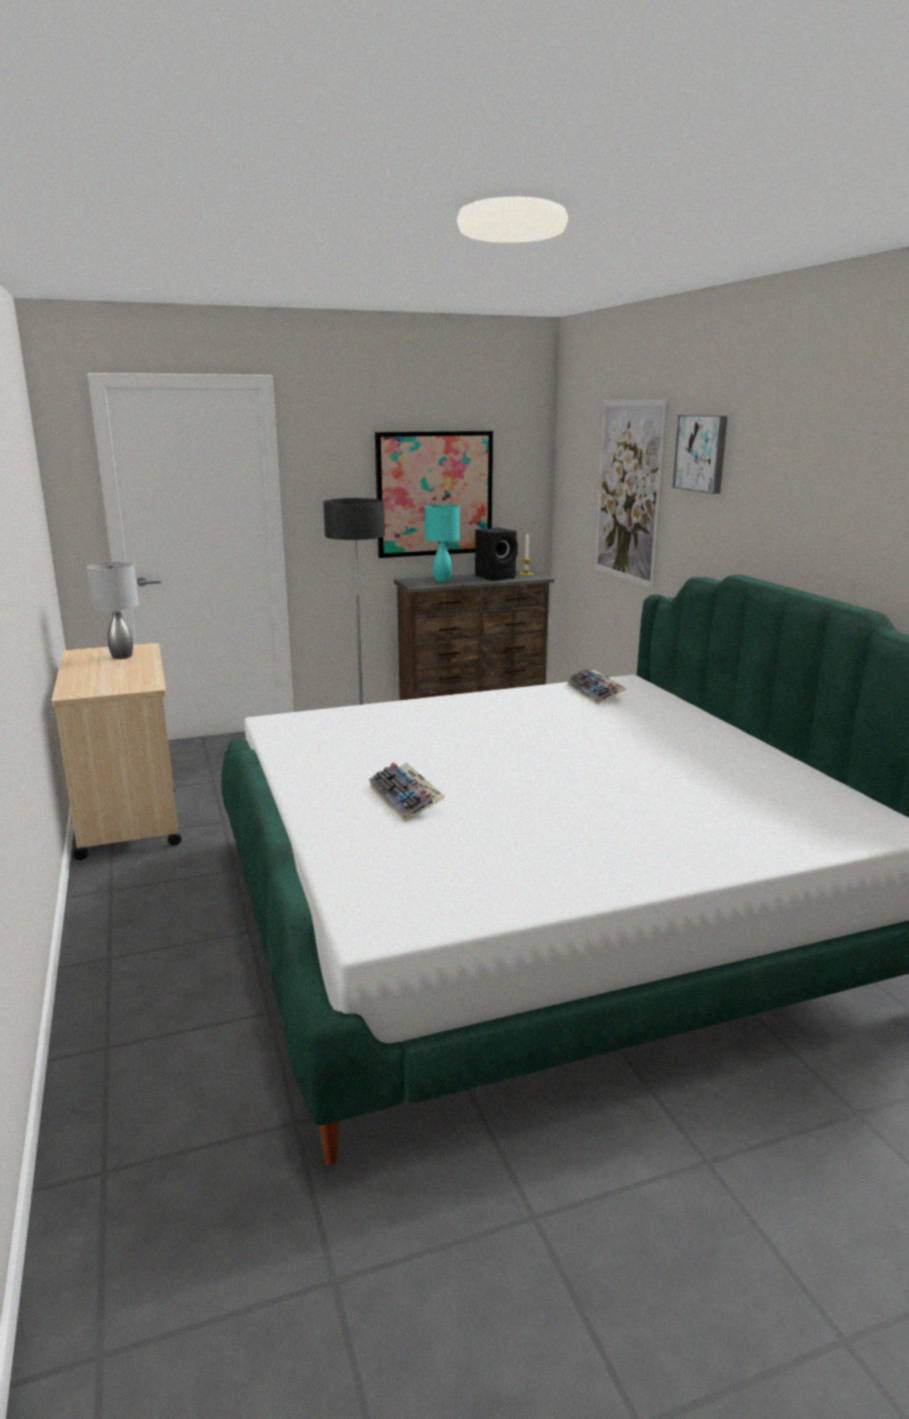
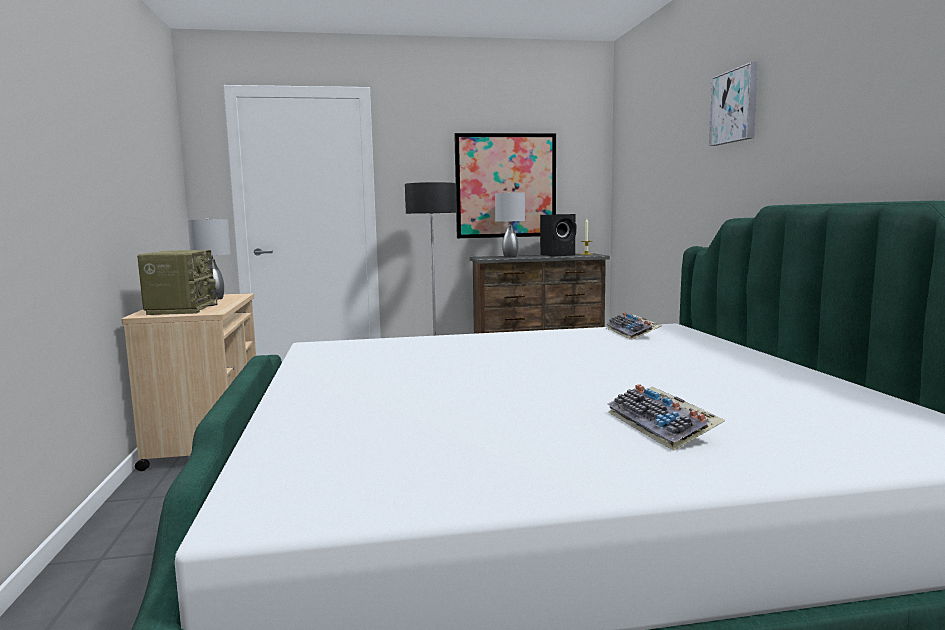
camera: 10 degrees right, 10 degrees down
keyboard [369,762,445,822] -> keyboard moved to [608,384,725,451]
turquoise table lamp [425,505,460,582] -> grey table lamp [495,192,525,257]
picture [594,400,669,588] -> none
none -> radio [137,250,218,315]

